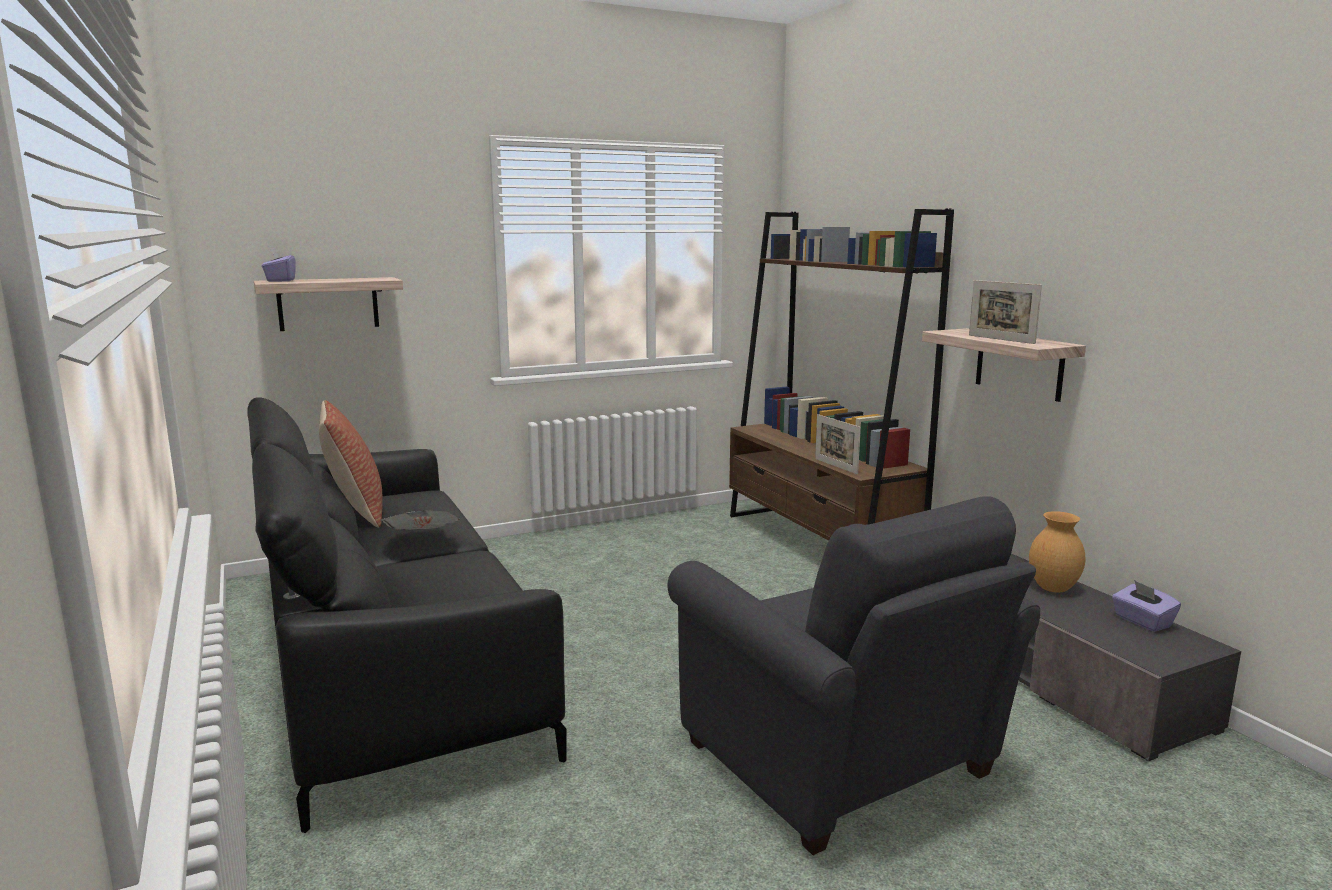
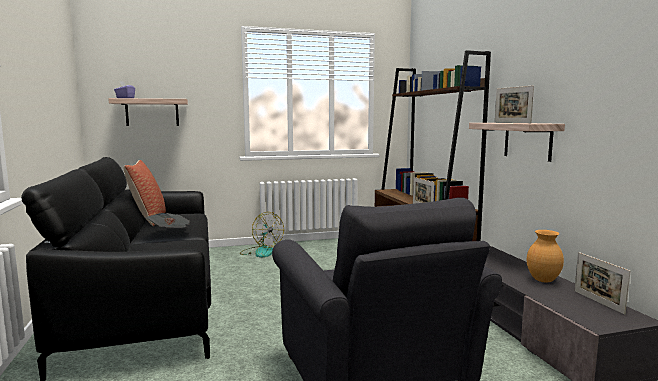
camera: 10 degrees right, 5 degrees down
purple tissue box [1112,580,1181,632] -> picture frame [575,252,631,315]
none -> fan [240,212,284,258]

